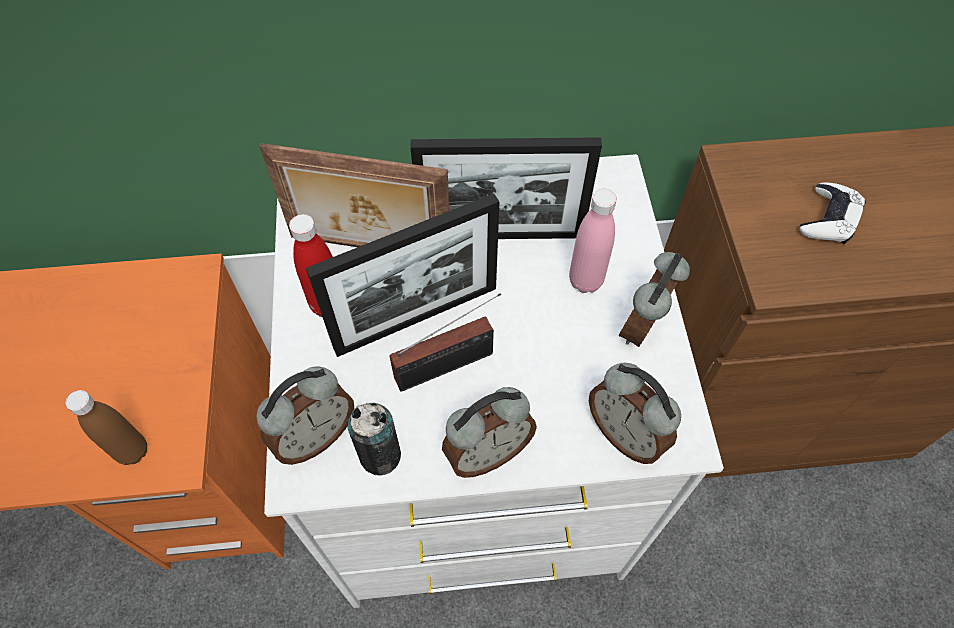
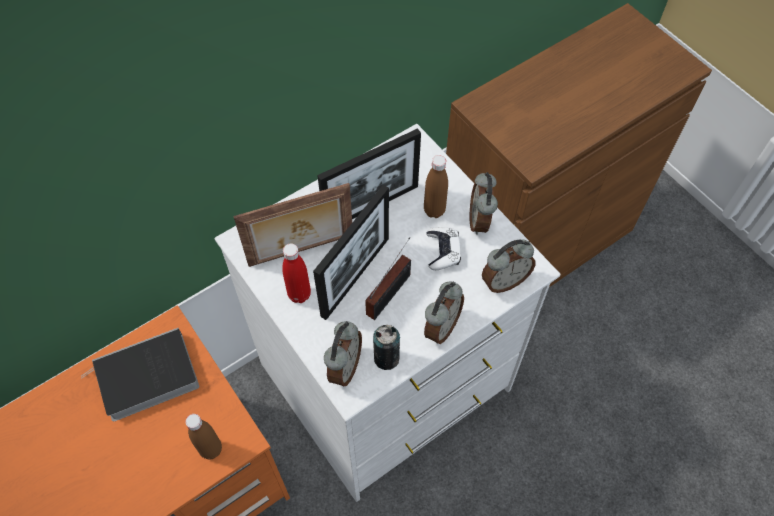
camera: 30 degrees left, 0 degrees up
pink bottle [569,189,617,293] -> brown bottle [424,155,448,218]
alarm clock [589,363,681,464] -> alarm clock turned 45 degrees counterclockwise [482,239,536,293]
white game controller [800,182,866,245] -> white game controller moved to [426,227,461,270]
none -> book [81,328,199,421]

